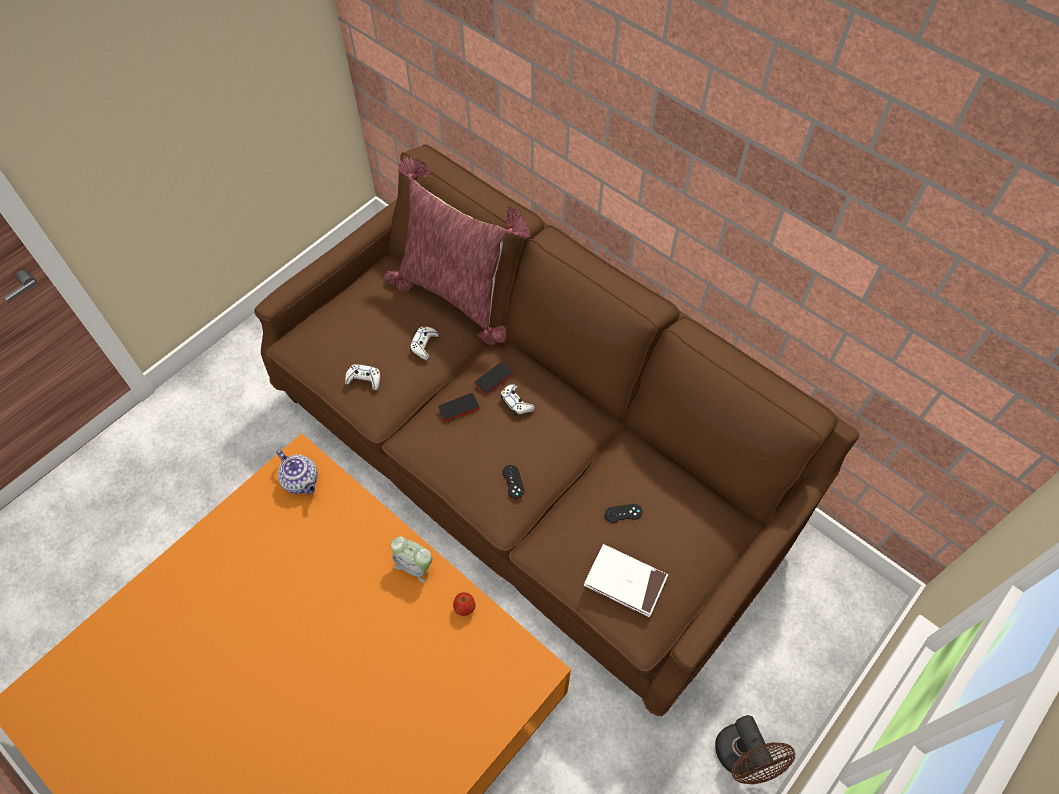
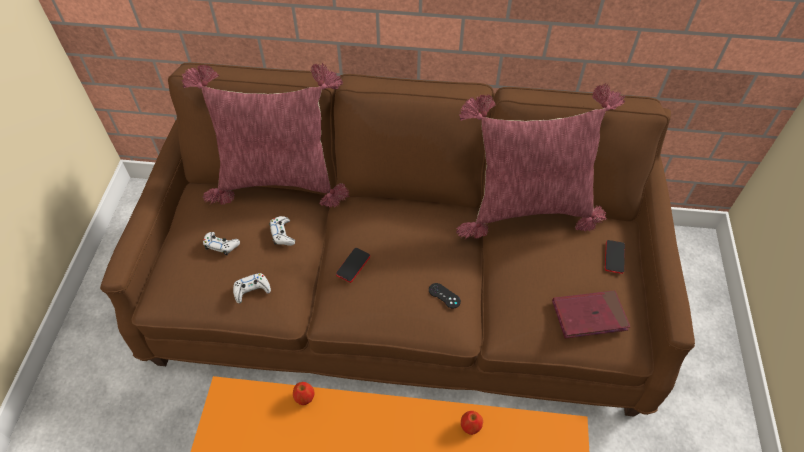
camera: 35 degrees left, 5 degrees down
teapot [276,450,318,494] -> none
alarm clock [391,536,432,583] -> none
phone [475,362,513,394] -> phone moved to [605,240,625,274]
white game controller [501,385,535,416] -> white game controller moved to [203,232,240,256]
white book [584,544,668,617] -> red book [552,290,630,339]
black game controller [605,504,643,523] -> none
brown fan [715,715,795,784] -> none
none -> apple [293,382,315,405]
none -> red pillow [456,83,625,239]

